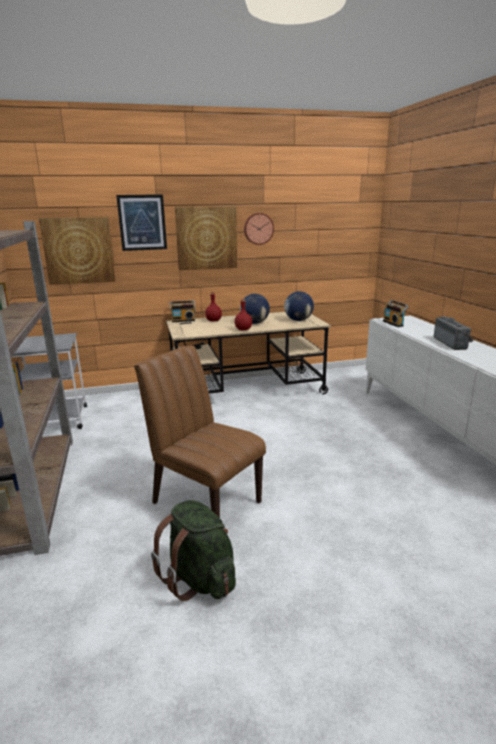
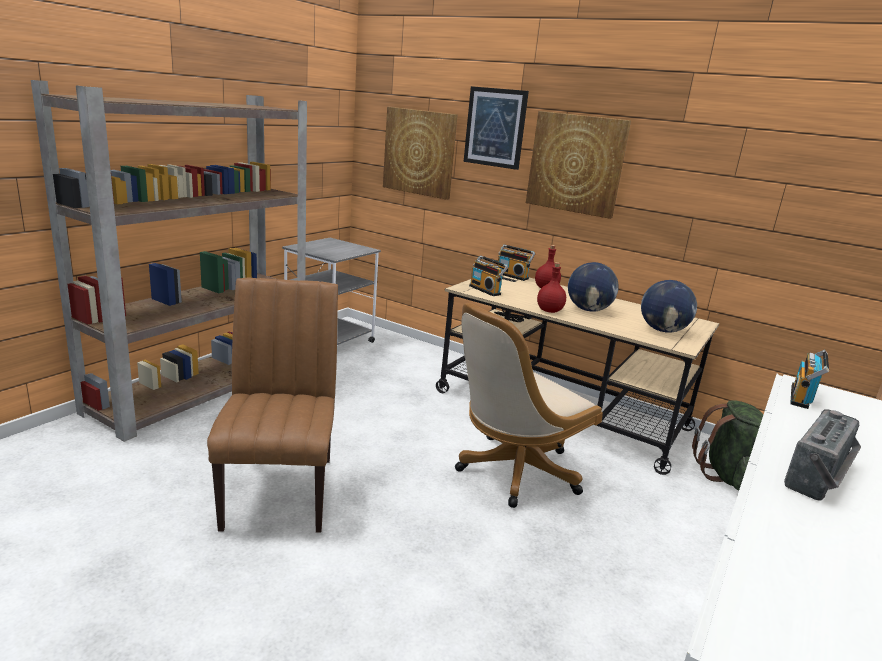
camera: 45 degrees right, 0 degrees up
green backpack [151,500,236,601] -> green backpack moved to [692,400,763,491]
wall clock [244,213,274,245] -> none
none -> office chair [455,303,603,508]
none -> radio [469,256,509,296]

